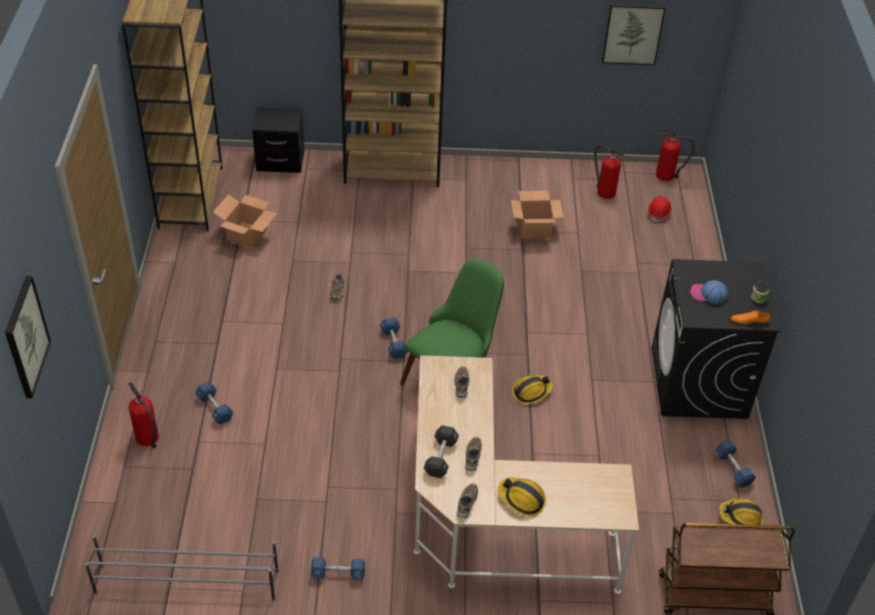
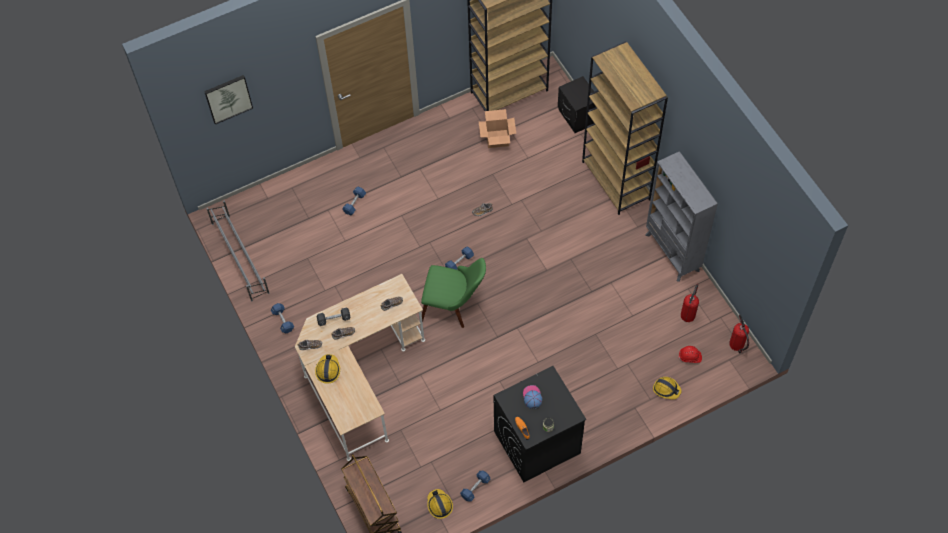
camera: 65 degrees right, 15 degrees up
fire extinguisher [128,382,159,448] -> none
cardboard box [511,191,564,239] -> none
hard hat [512,375,553,404] -> hard hat moved to [653,377,682,400]
picture [602,4,666,65] -> none
none -> grey bookcase [645,151,718,282]

